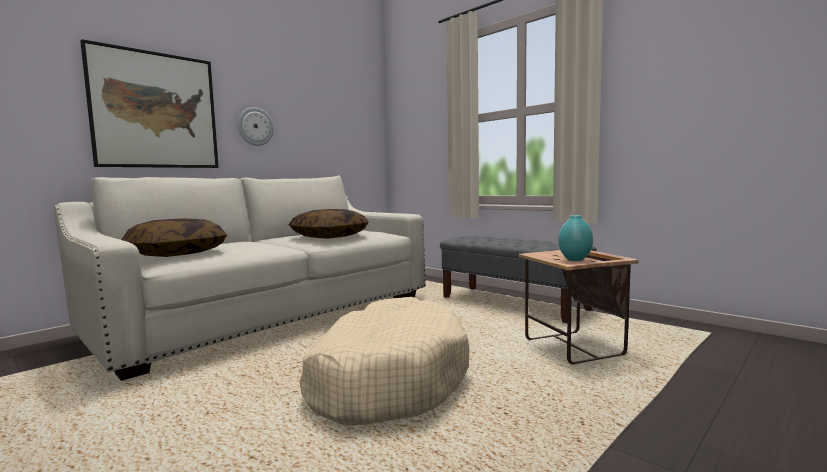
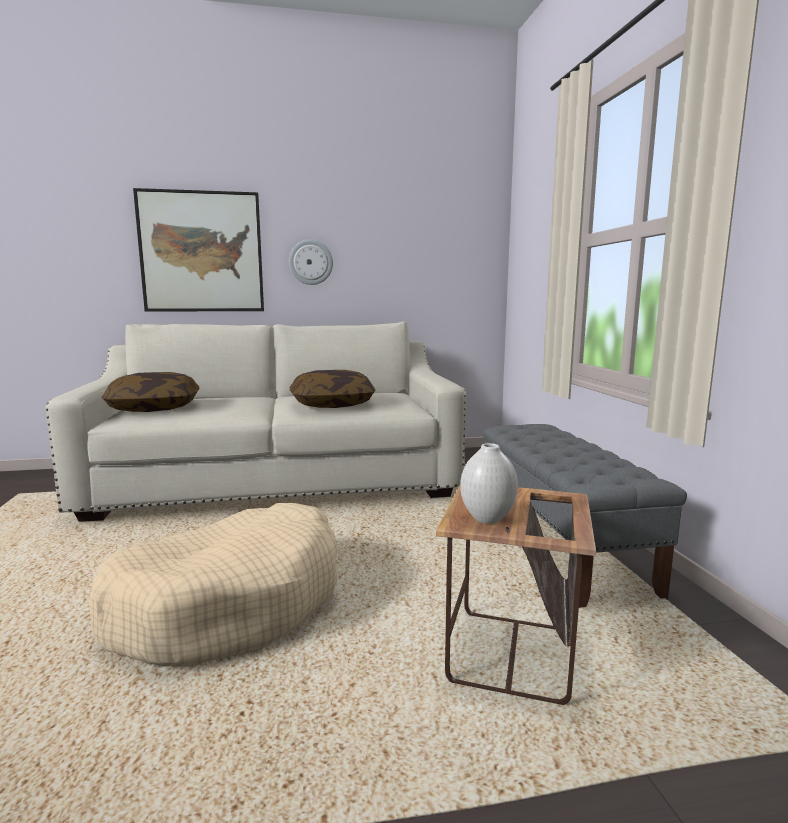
camera: 35 degrees right, 5 degrees up
turquoise vase [558,215,593,261] -> white vase [460,443,518,524]

